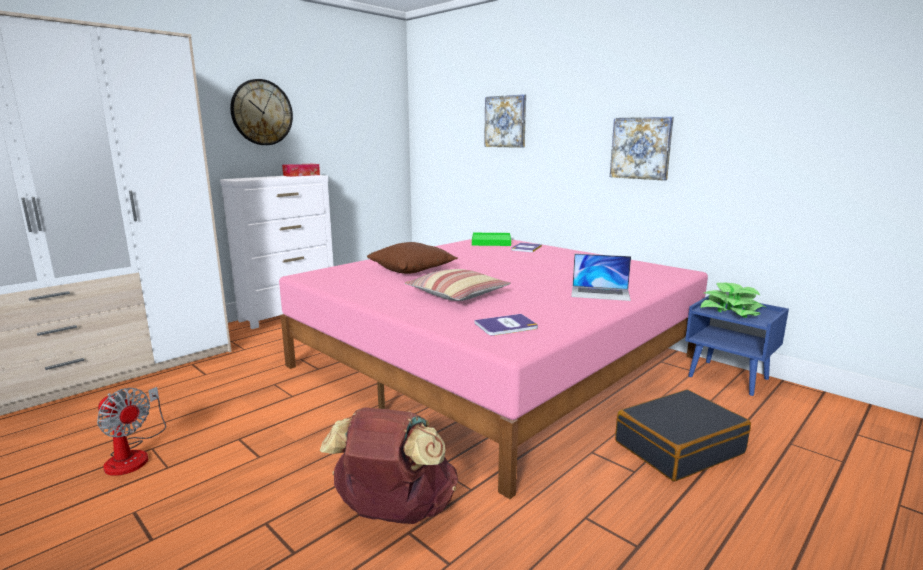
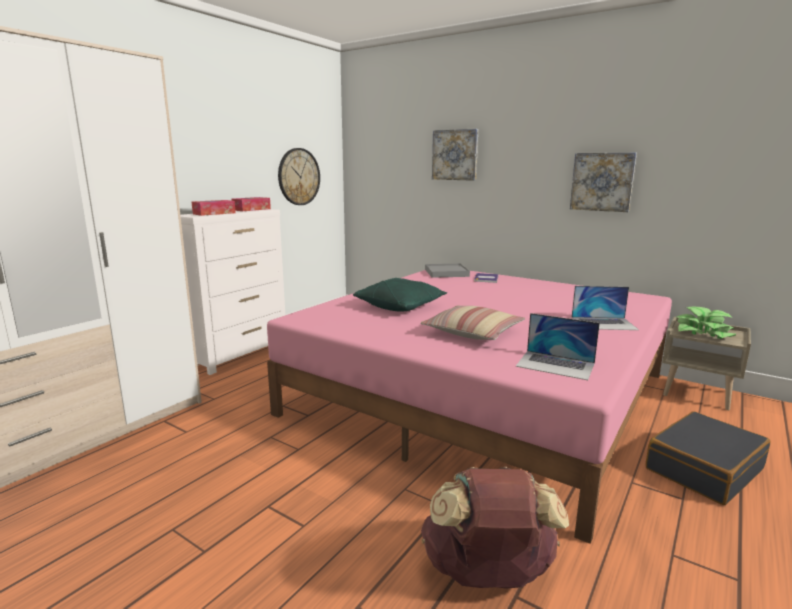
camera: 10 degrees left, 0 degrees up
fan [97,387,166,476] -> none
wall clock [230,79,293,145] -> wall clock moved to [278,148,320,205]
brown pillow [367,242,458,274] -> green pillow [353,278,447,312]
green tray [472,233,511,246] -> grey tray [425,263,470,278]
book [474,314,538,336] -> laptop [516,313,600,380]
blue nightstand [685,296,789,396] -> beige nightstand [662,317,751,410]
none -> tissue box [192,200,236,216]

